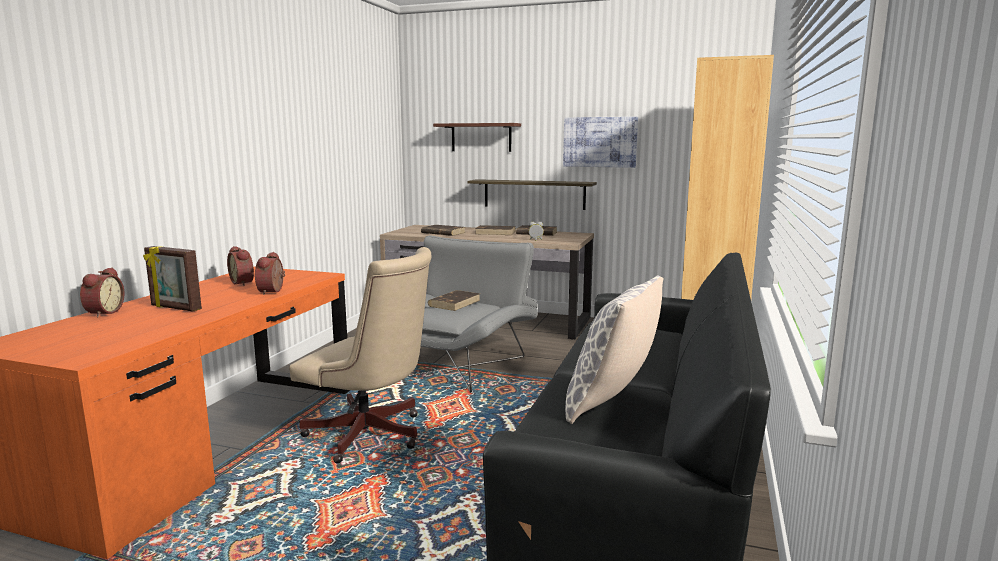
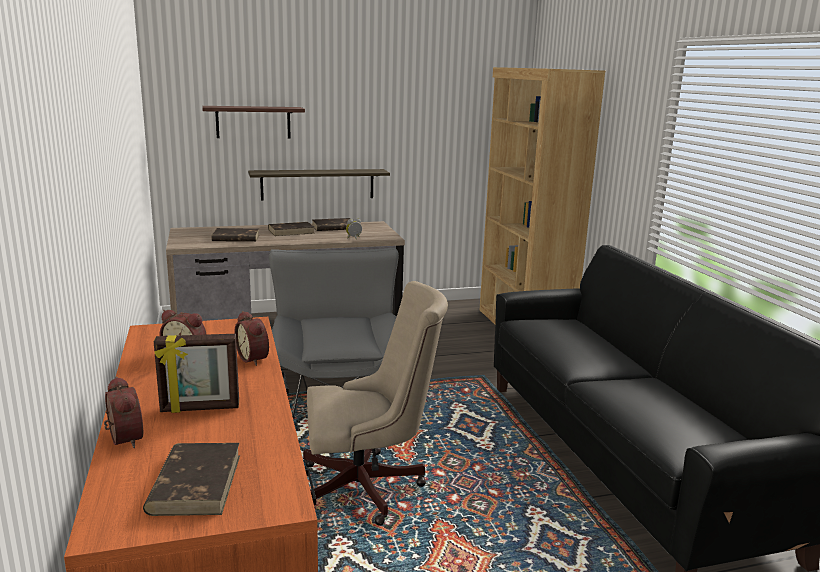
camera: 35 degrees left, 5 degrees up
brown book [428,290,480,311] -> brown book moved to [143,443,240,516]
picture [563,117,638,168] -> none
pillow [565,275,664,424] -> none

